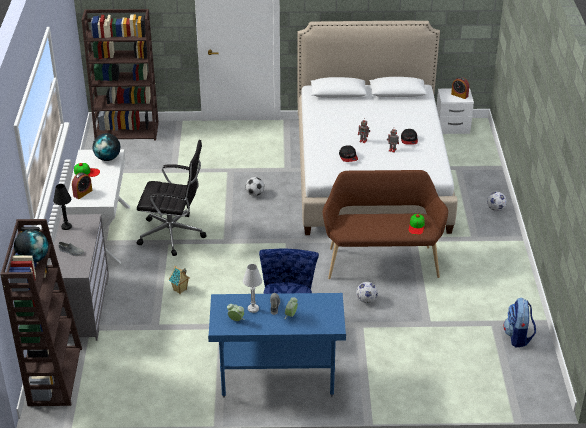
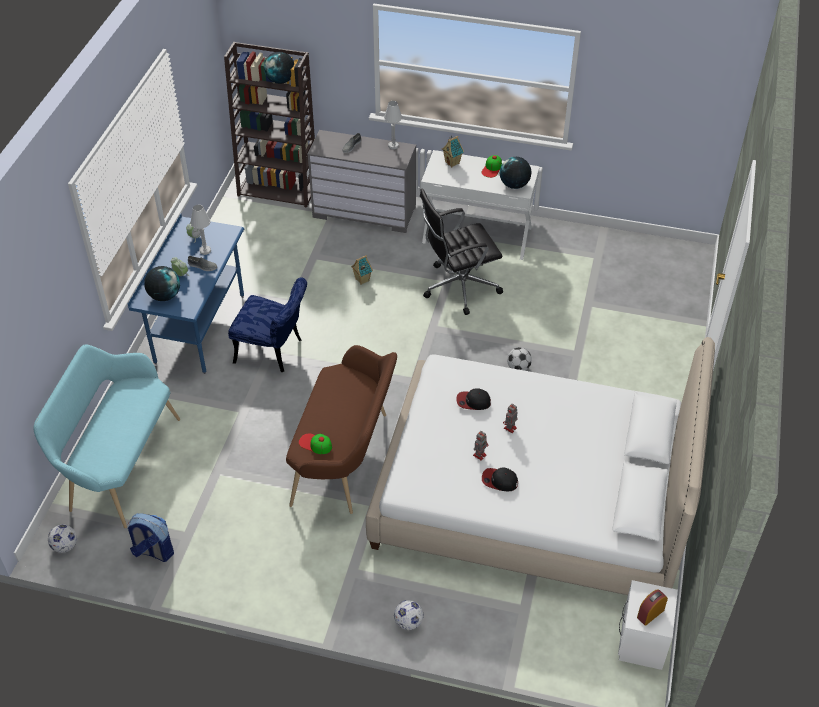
camera: 105 degrees right, 10 degrees up
black table lamp [53,184,72,230] -> white table lamp [384,101,402,149]
alarm clock [72,172,92,199] -> toy house [442,136,464,167]
brown bookcase [82,9,159,141] -> none
black office chair [137,140,206,256] -> black office chair turned 45 degrees clockwise [420,189,503,315]
football [356,282,378,303] -> football moved to [48,525,77,553]
none -> turquoise bench [33,344,180,528]
none -> globe [144,266,180,301]

